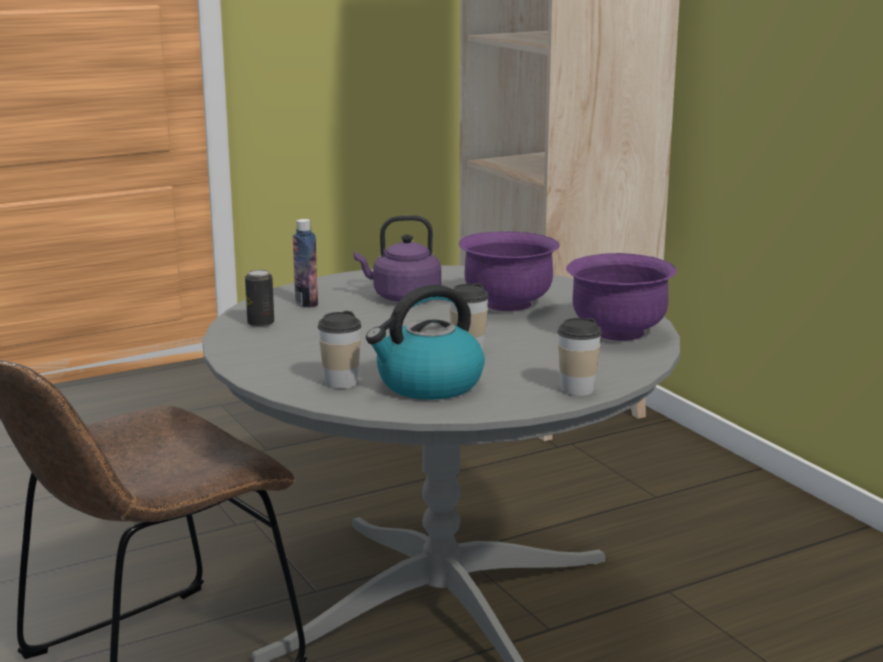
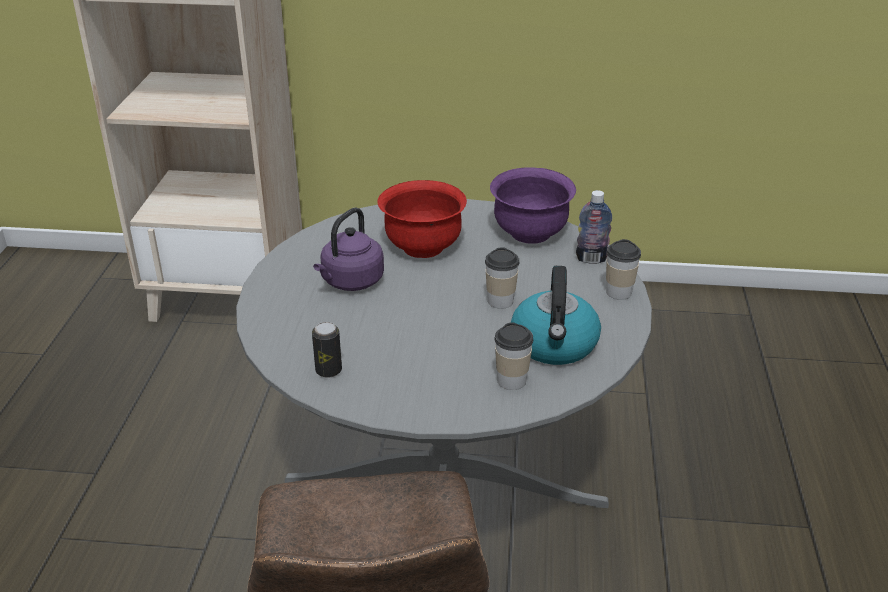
camera: 55 degrees left, 15 degrees up
bottle [293,219,318,308] -> bottle moved to [576,190,612,264]
purple bowl [459,232,560,311] -> red bowl [378,180,467,258]

